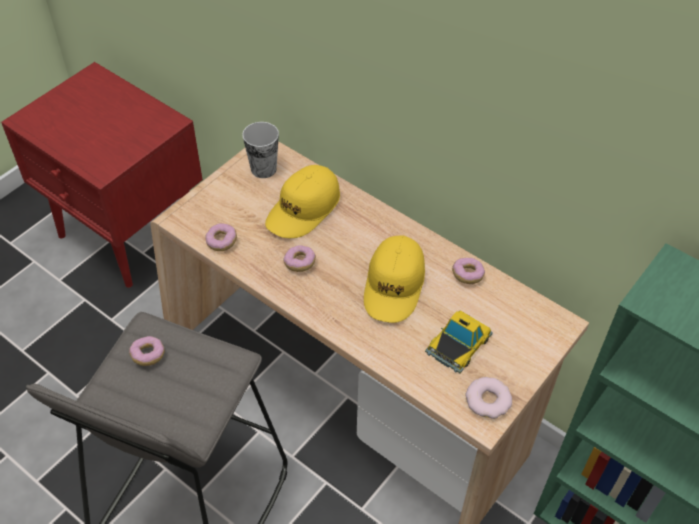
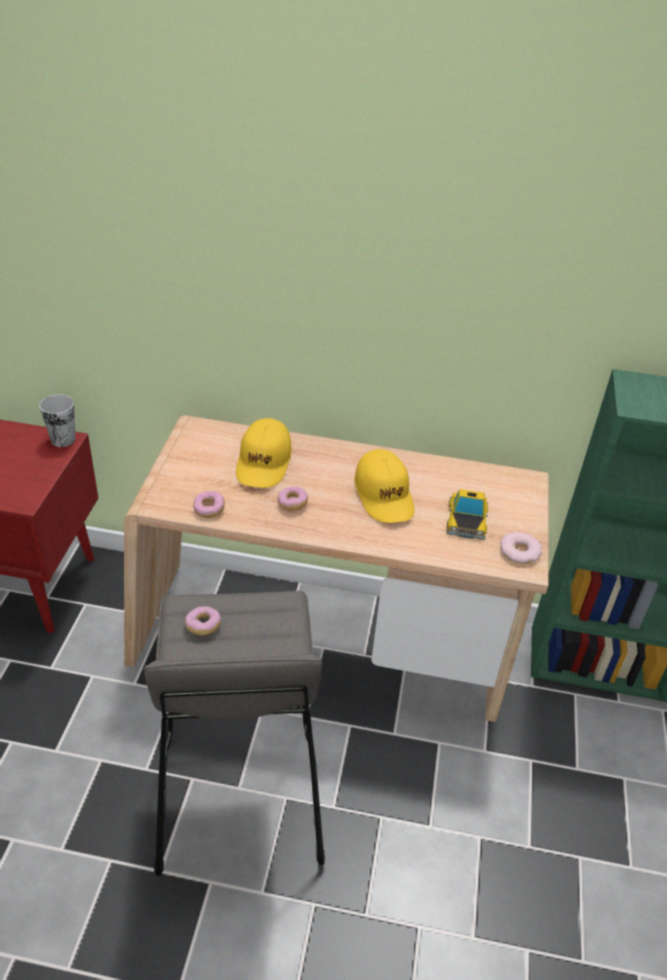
camera: 30 degrees left, 10 degrees down
cup [242,122,279,178] -> cup moved to [39,394,75,447]
donut [452,258,485,284] -> none

